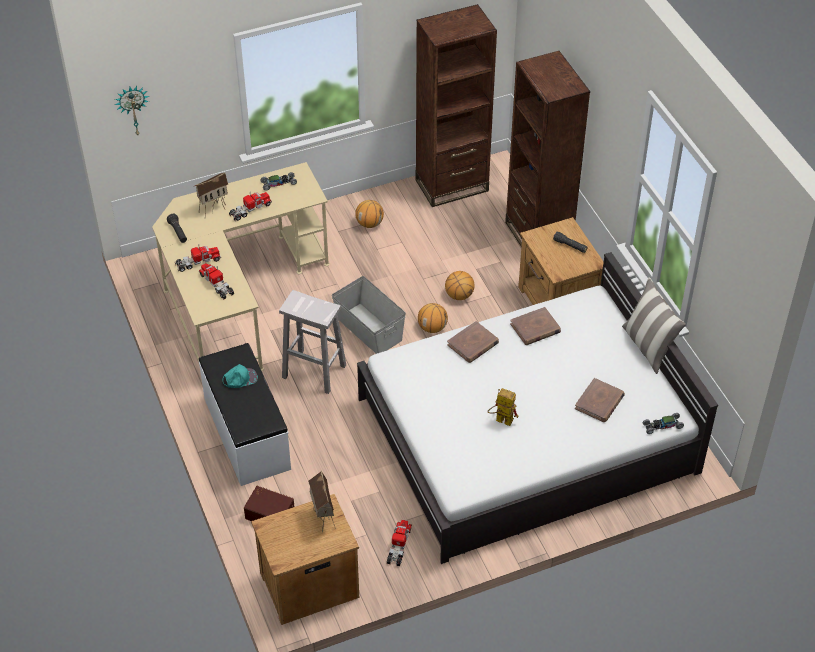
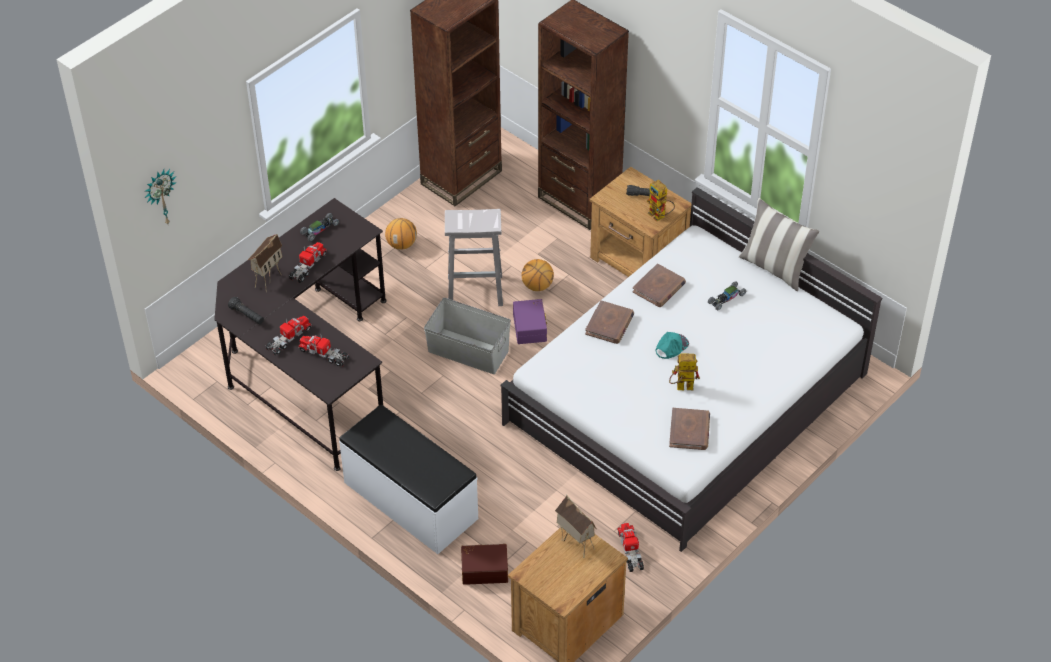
camera: 25 degrees left, 0 degrees up
beige desk [152,162,330,371] -> black desk [214,198,387,471]
turquoise cap [223,364,258,388] -> turquoise cap moved to [655,332,689,359]
white stool [279,290,346,394] -> white stool moved to [445,209,503,306]
basketball [418,303,448,333] -> purple storage box [513,299,547,344]
brown book [575,378,625,422] -> brown book moved to [669,408,710,450]
toy car [643,413,684,434] -> toy car moved to [708,281,746,310]
none -> toy robot [647,180,675,221]

